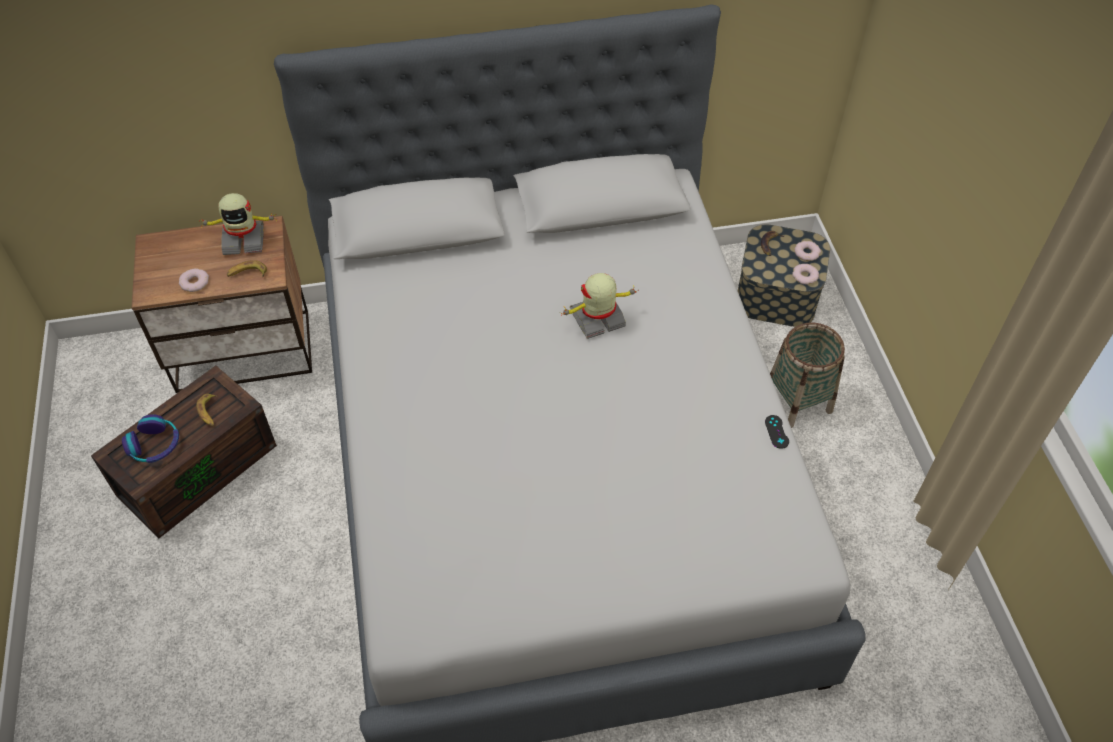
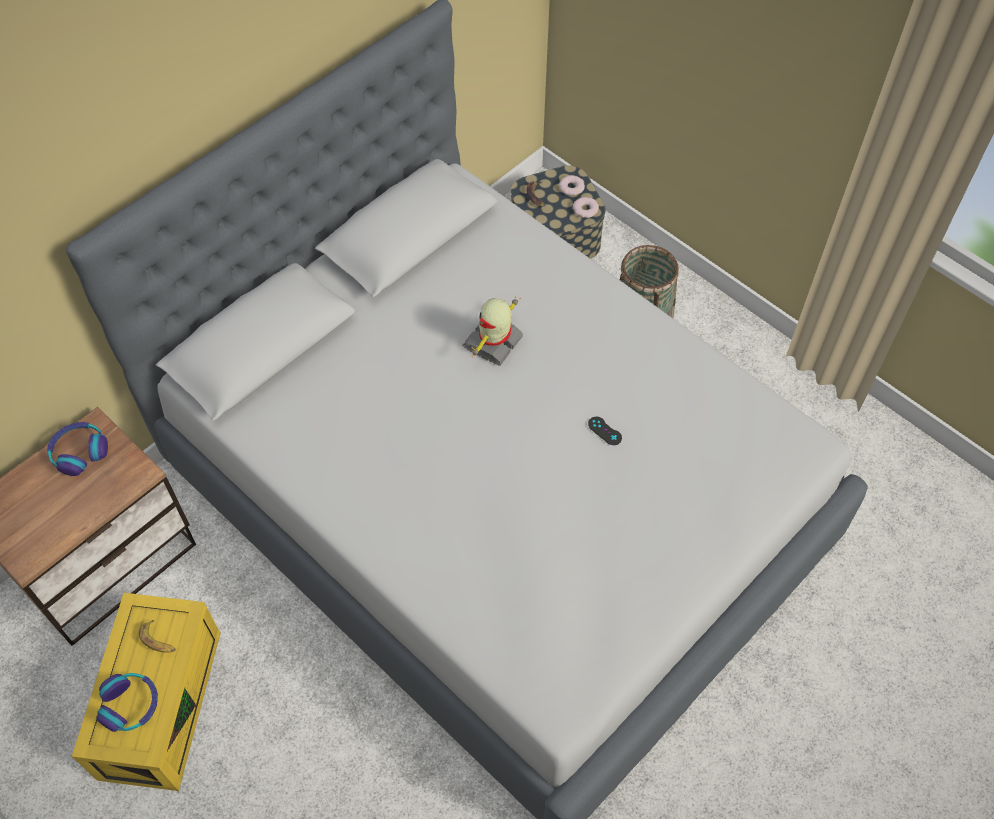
camera: 35 degrees left, 5 degrees up
brown storage box [91,366,277,539] -> yellow storage box [72,593,220,791]
donut [179,268,209,292] -> none
toy robot [198,193,277,255] -> headphones [47,422,108,476]
banana [227,260,267,277] -> none
black game controller [765,415,789,449] -> black game controller moved to [588,417,622,445]

